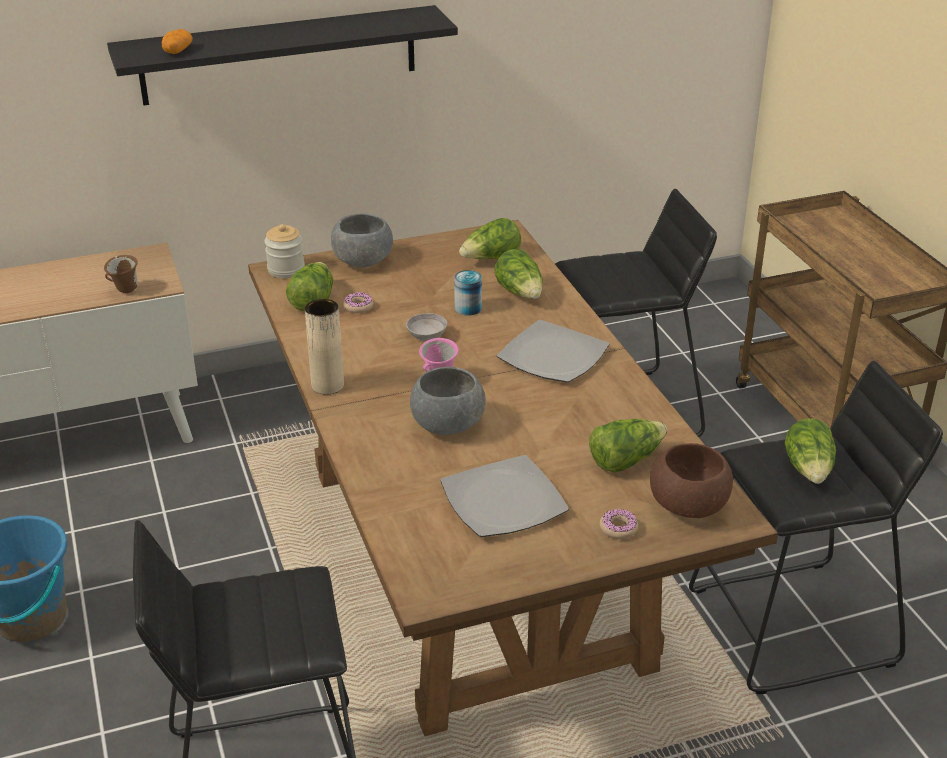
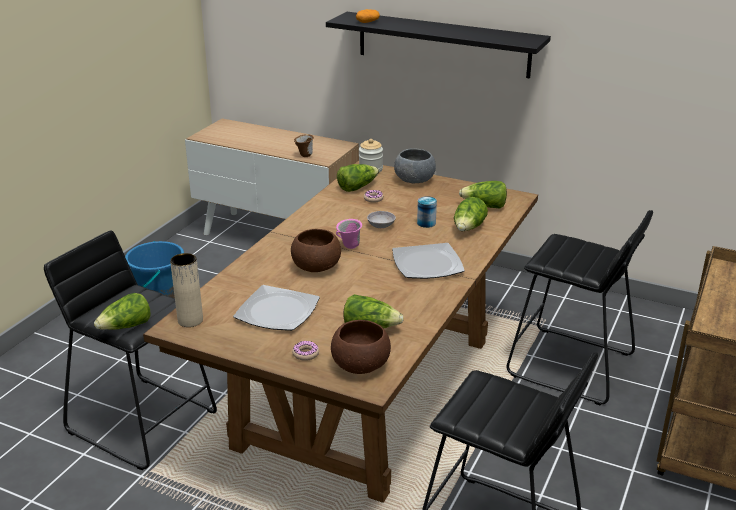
camera: 45 degrees right, 5 degrees down
beige vase [305,299,344,395] -> beige vase moved to [170,253,203,327]
grey bowl [410,367,486,435] -> brown bowl [291,229,341,272]
lettuce [785,418,836,484] -> lettuce moved to [94,293,151,330]

